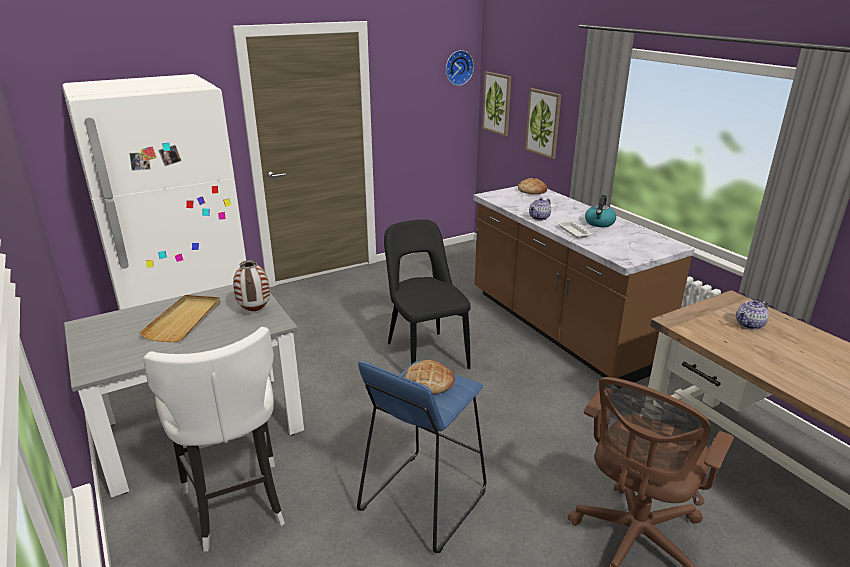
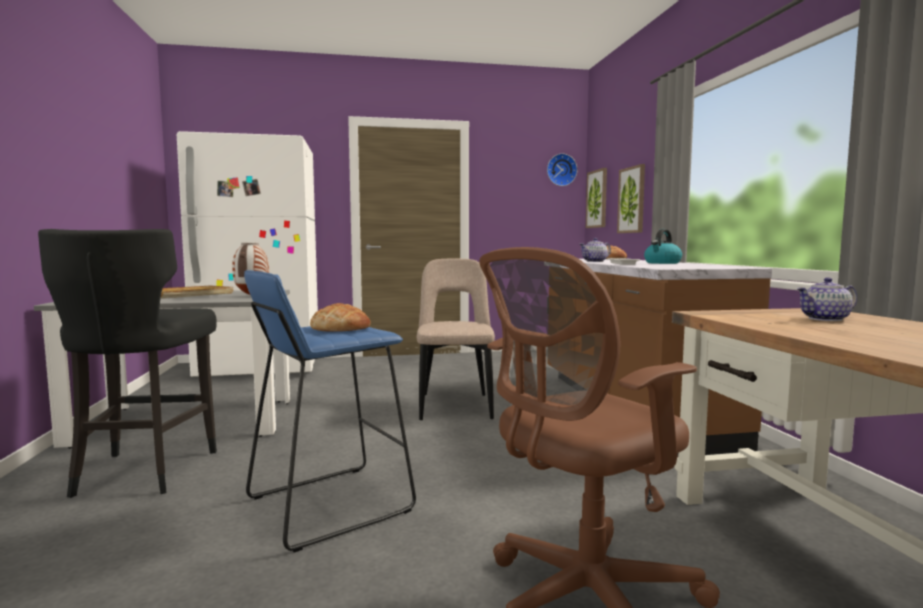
camera: 20 degrees right, 20 degrees down
white stool [143,327,285,551] -> black stool [38,229,217,498]
black chair [384,220,471,369] -> beige chair [417,258,495,420]

